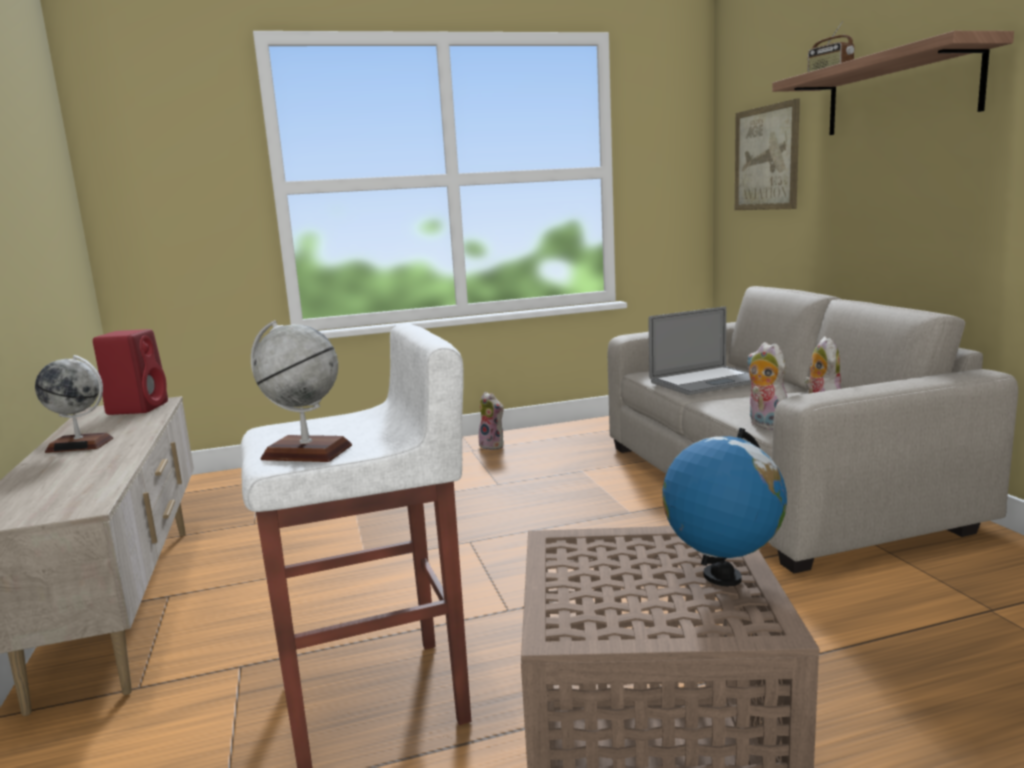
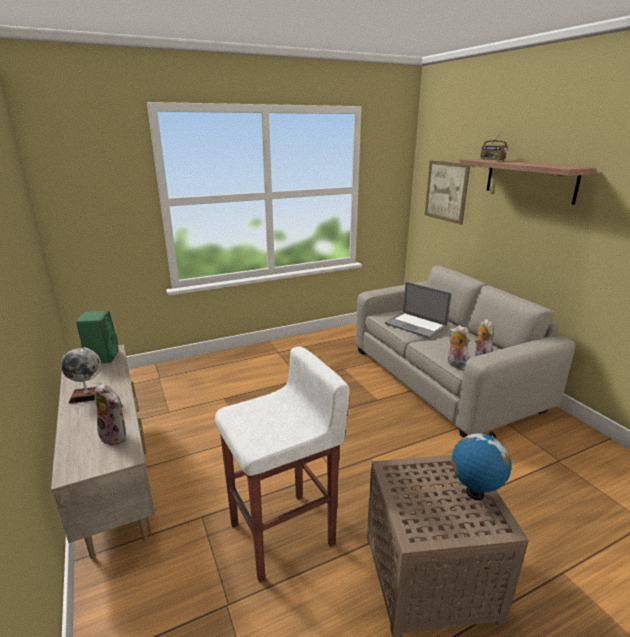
camera: 10 degrees left, 10 degrees up
red speaker [93,329,168,415] -> green speaker [76,311,119,363]
globe [251,320,352,462] -> none
plush toy [479,392,504,450] -> plush toy moved to [95,382,126,446]
laptop [648,306,751,395] -> laptop turned 75 degrees clockwise [385,282,451,338]

